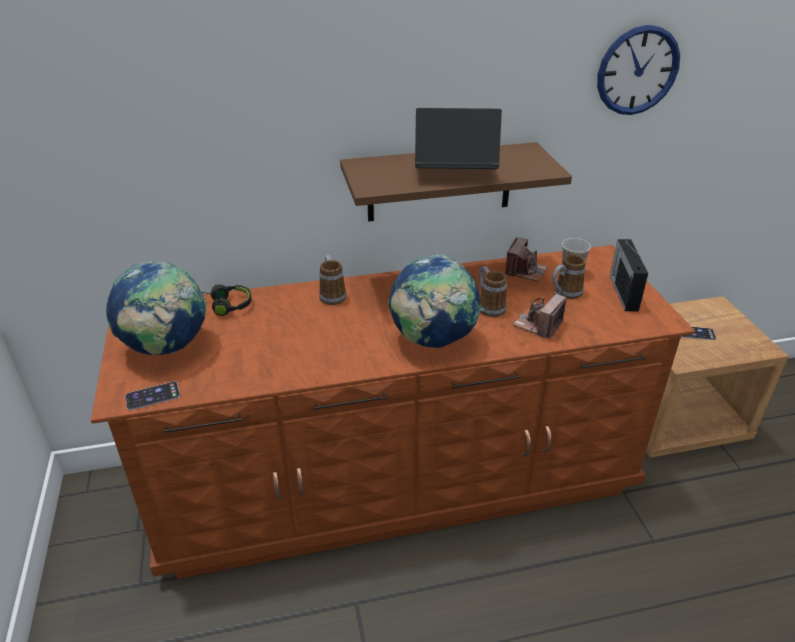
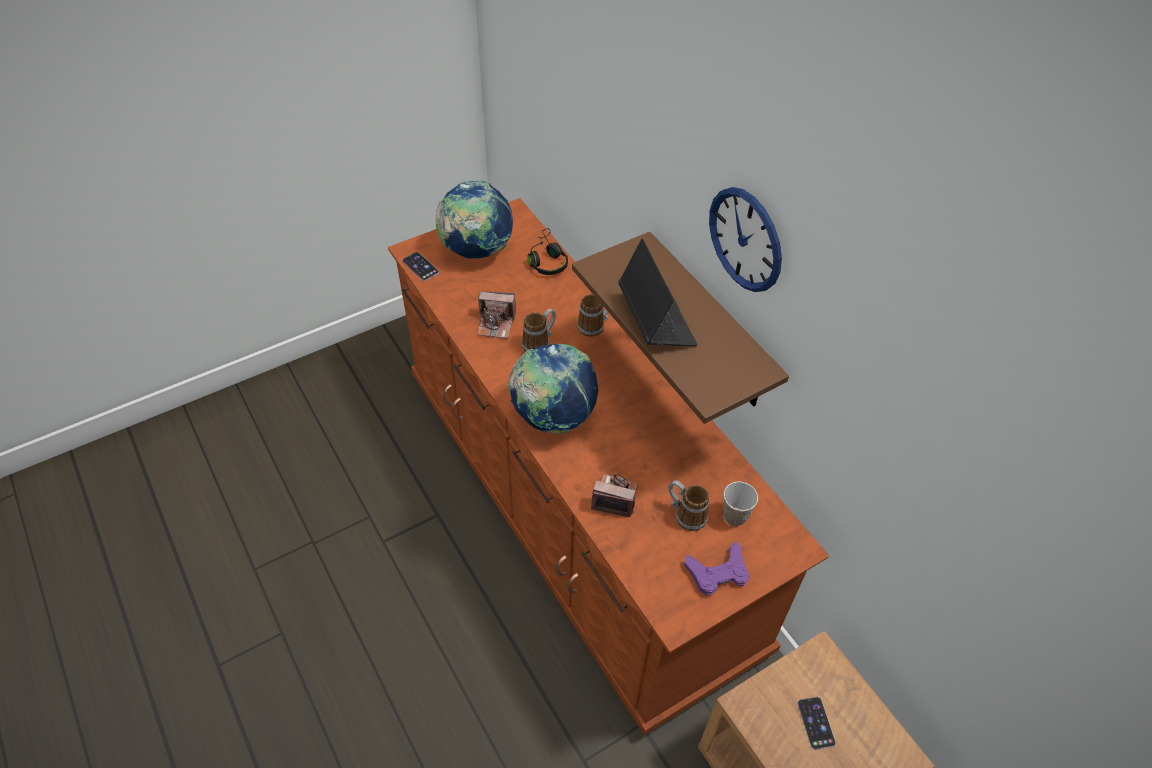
camera: 70 degrees right, 15 degrees up
mug [479,266,507,317] -> mug moved to [522,309,556,352]
camera [505,237,548,282] -> camera moved to [476,291,516,339]
wall clock [597,25,680,115] -> wall clock moved to [709,187,782,292]
radio [610,239,648,311] -> purple game controller [684,542,749,596]

